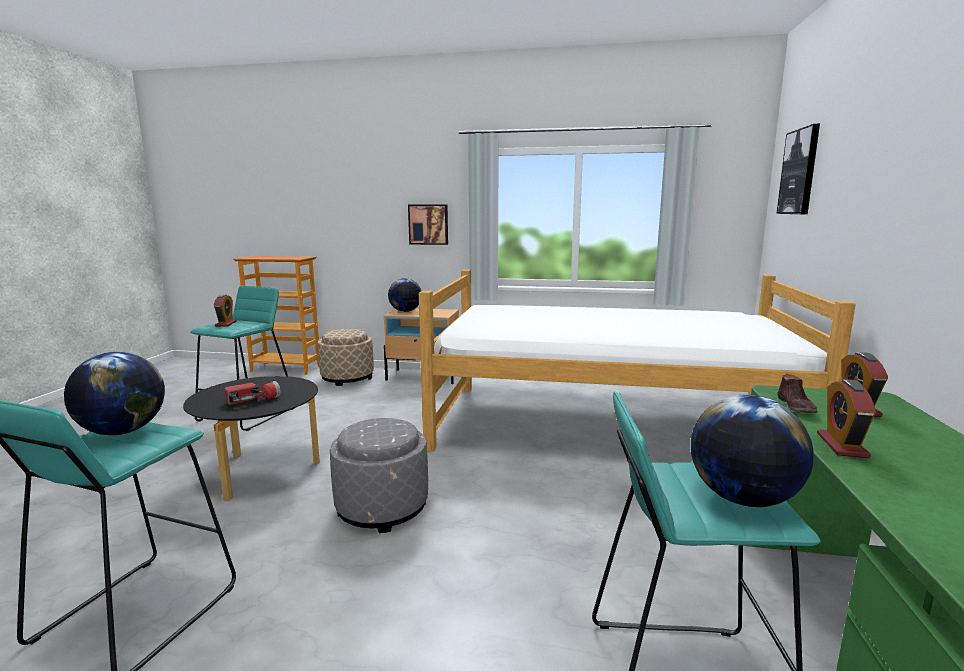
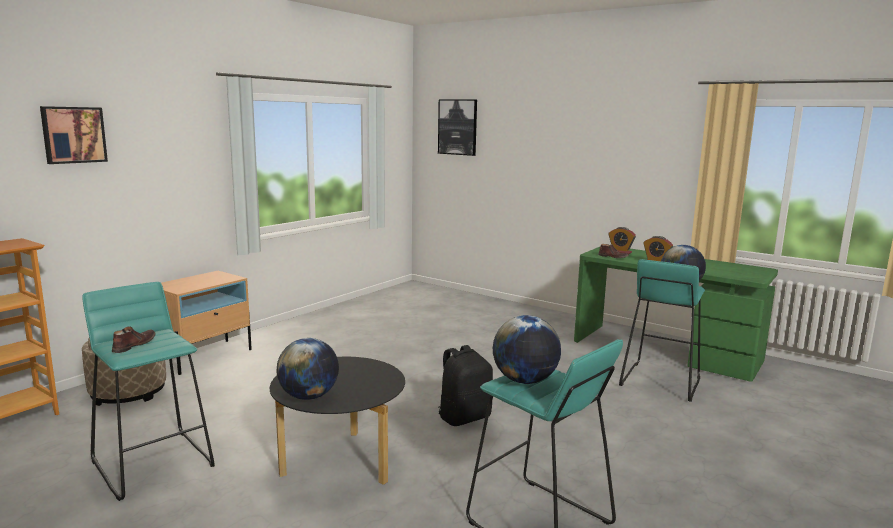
camera: 65 degrees left, 0 degrees up
alarm clock [214,294,237,327] -> brown shoe [112,326,156,353]
flashlight [225,381,281,405] -> none
grey ottoman [330,418,428,533] -> black backpack [439,345,493,426]
globe [388,278,421,312] -> globe moved to [276,338,339,400]
picture [408,204,448,245] -> picture moved to [40,106,108,164]
bed [419,270,856,452] -> none

